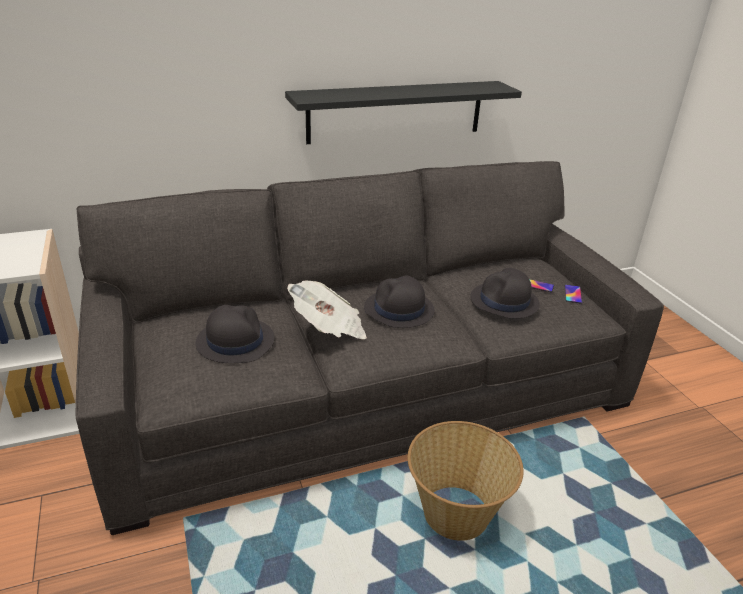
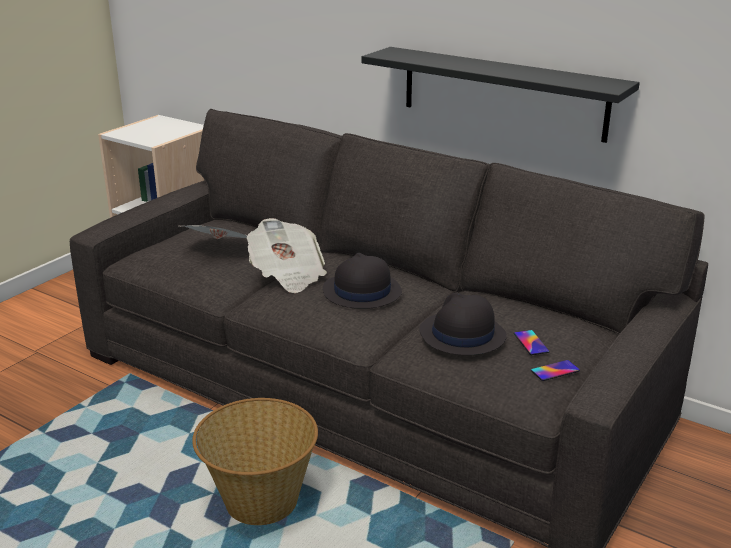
camera: 55 degrees right, 5 degrees down
black hat [195,305,275,363] -> newspaper [184,225,247,239]

